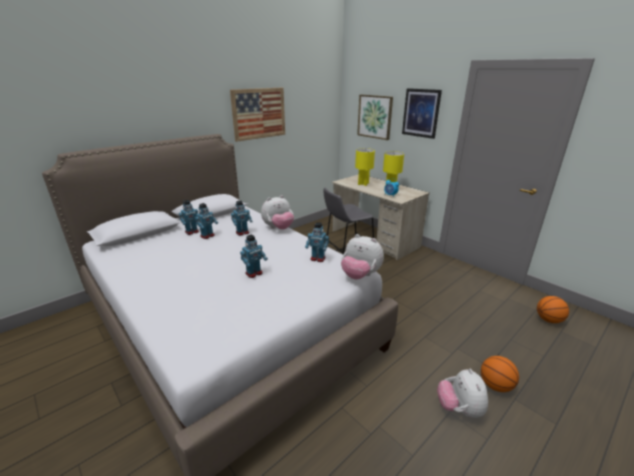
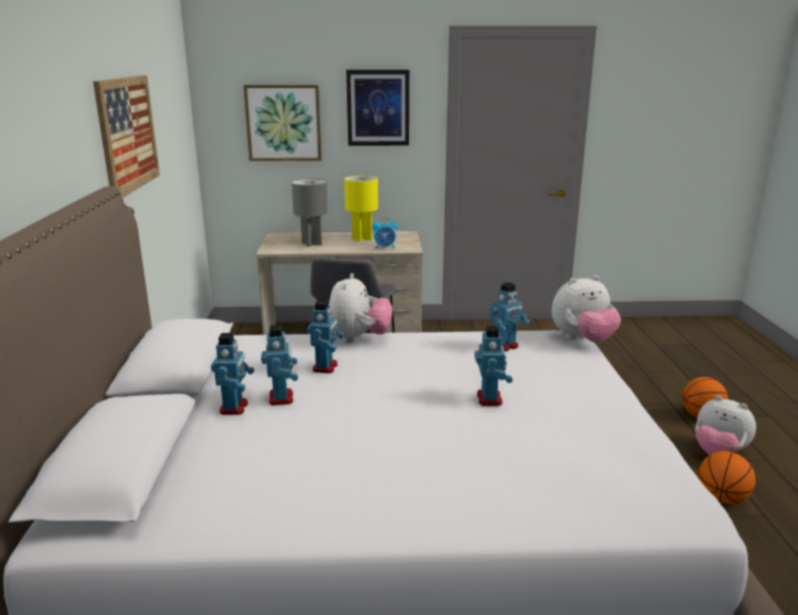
camera: 50 degrees left, 5 degrees down
yellow table lamp [355,148,375,186] -> grey table lamp [292,179,328,247]
basketball [537,296,569,323] -> basketball moved to [698,451,756,504]

